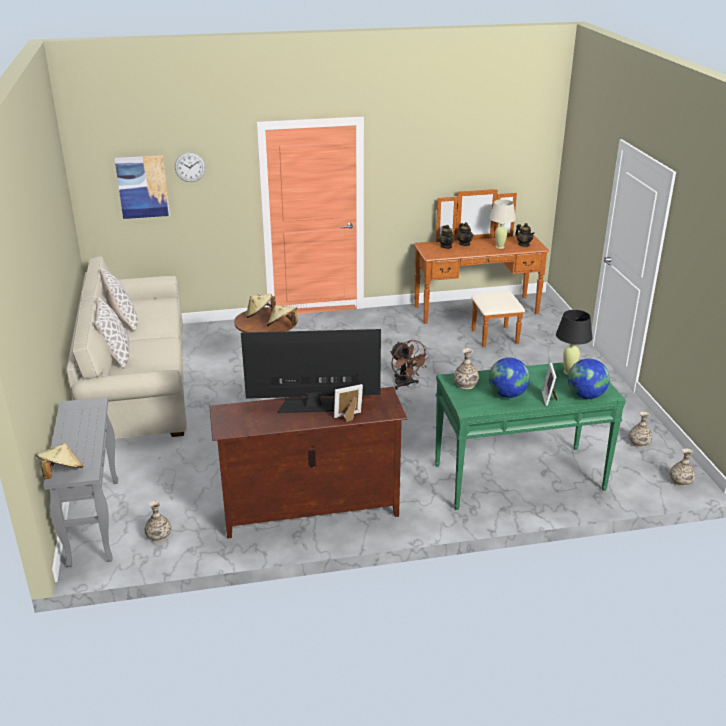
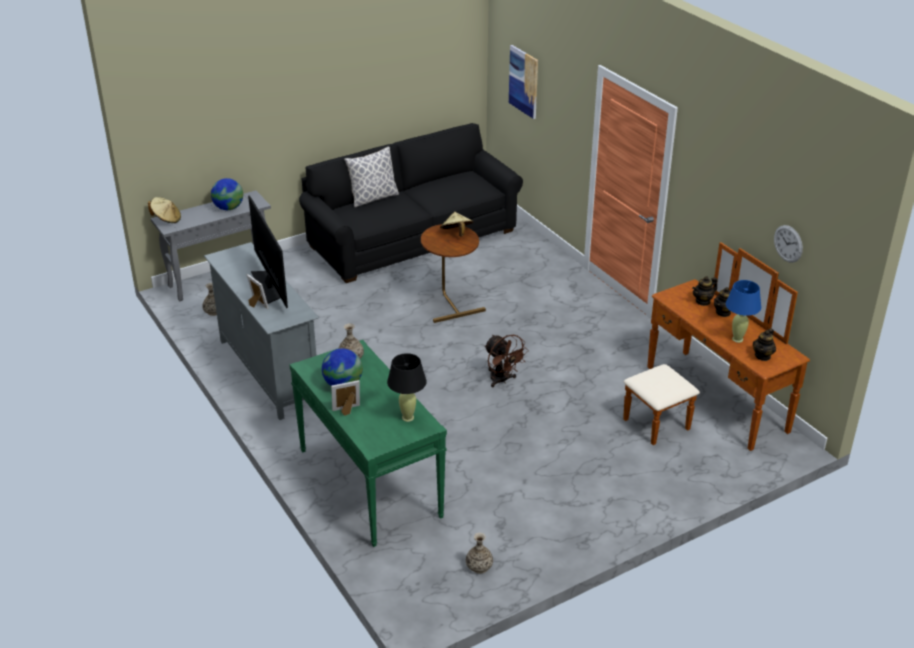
camera: 70 degrees right, 5 degrees up
beige sofa [66,256,187,439] -> black sofa [299,123,523,283]
pillow [100,268,138,332] -> none
wall clock [175,152,205,182] -> wall clock moved to [774,225,803,263]
brown tv stand [209,387,407,539] -> grey tv stand [204,242,319,420]
beige hat [267,305,297,326] -> none
brown fan [390,340,430,390] -> brown fan turned 75 degrees counterclockwise [484,335,529,387]
beige table lamp [489,199,516,249] -> blue table lamp [726,280,761,343]
globe [568,359,610,399] -> globe moved to [211,178,243,210]
vase [669,448,695,486] -> none

